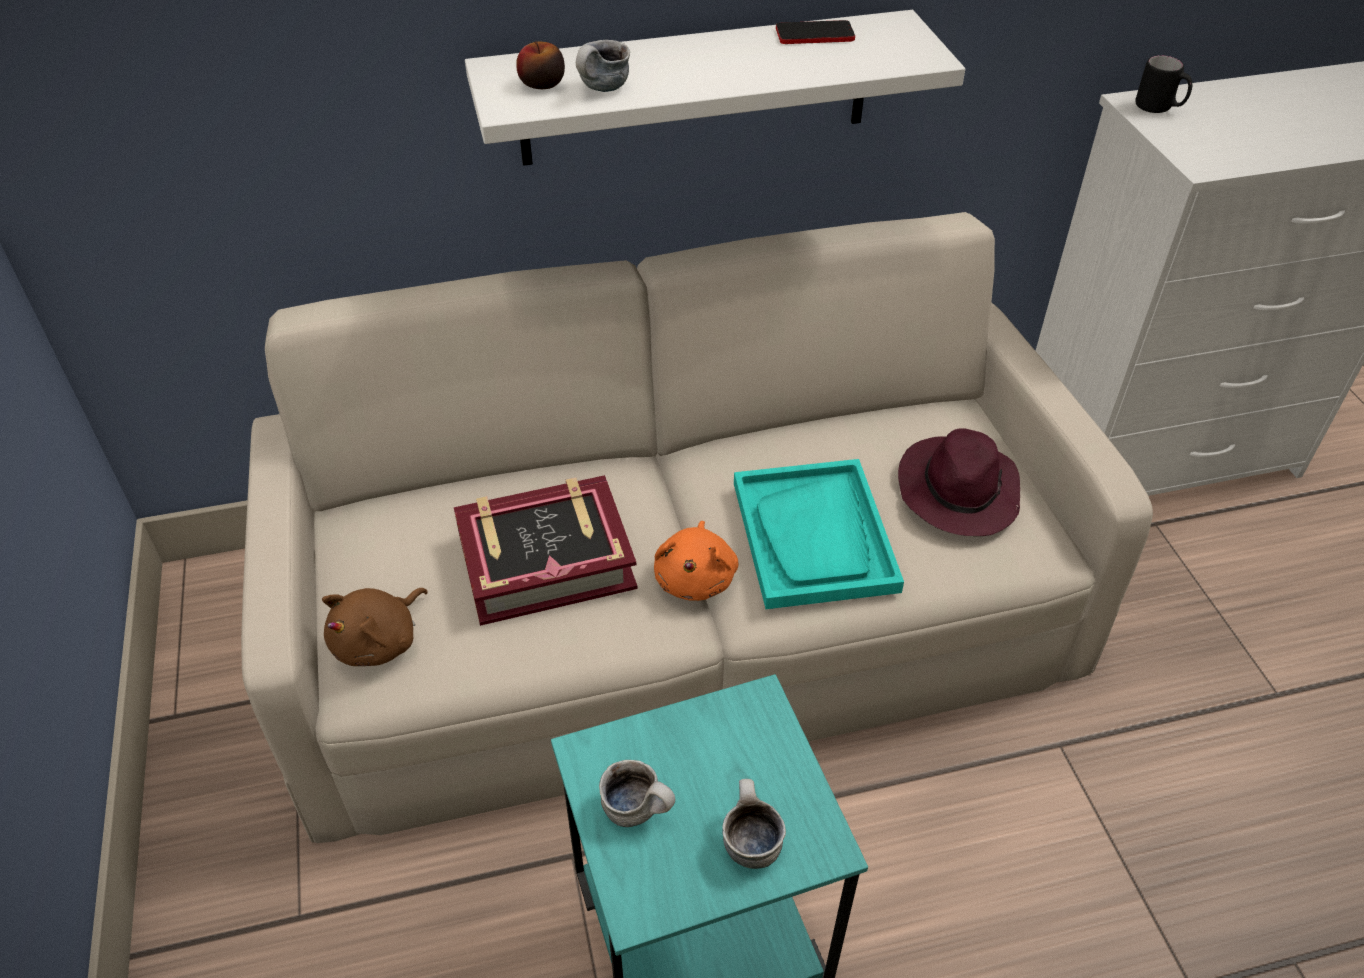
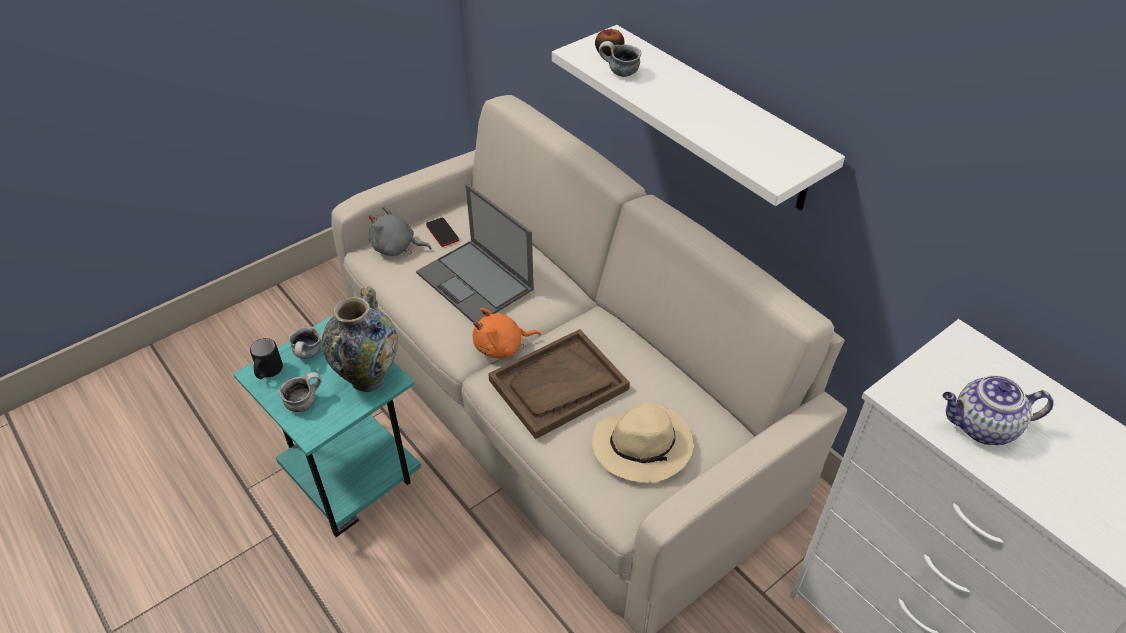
camera: 65 degrees right, 0 degrees up
brown plush toy [322,588,427,666] -> grey plush toy [369,206,432,256]
book [454,475,637,626] -> laptop [416,184,534,323]
turquoise tray [734,459,904,609] -> brown tray [488,329,630,439]
phone [776,20,855,44] -> phone moved to [426,217,459,247]
purple hat [898,428,1020,536] -> beige hat [592,403,693,483]
black mug [1135,55,1192,113] -> black mug moved to [250,338,283,379]
none -> vase [322,286,398,392]
none -> teapot [942,375,1053,445]

